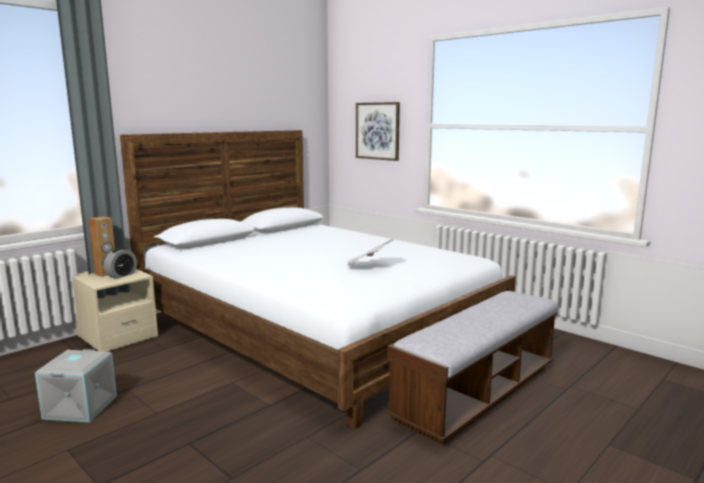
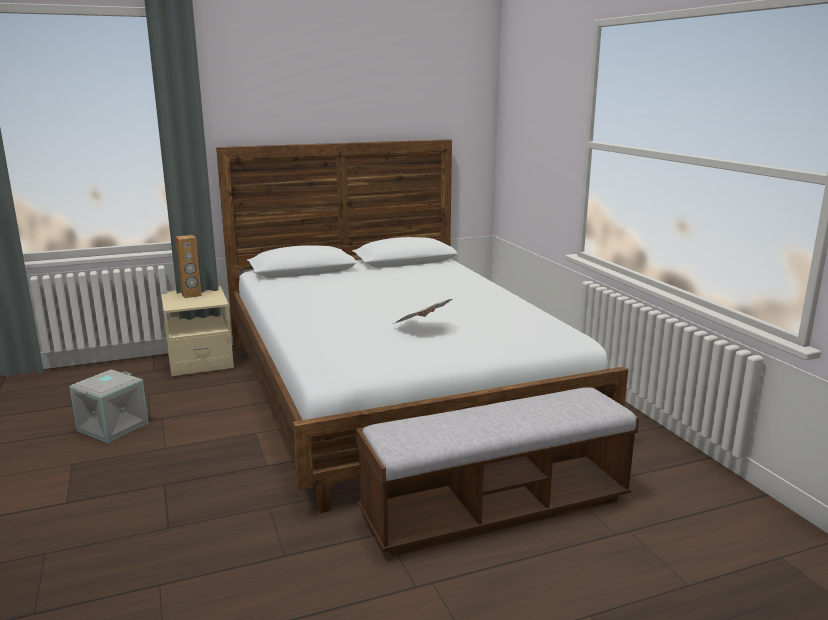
camera: 25 degrees right, 5 degrees up
alarm clock [104,247,137,279] -> none
picture [356,102,400,161] -> none

